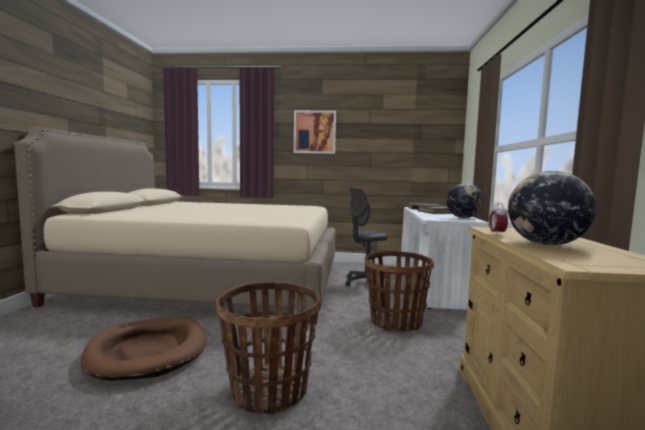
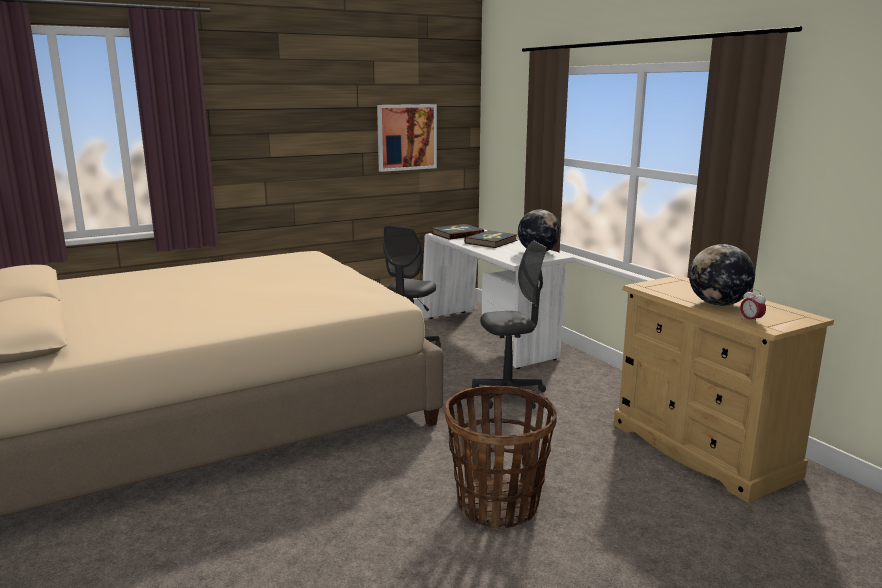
camera: 35 degrees left, 10 degrees up
brown dog bed [81,317,206,381] -> none
picture [294,110,336,154] -> picture moved to [377,104,437,172]
basket [364,251,434,332] -> grey office chair [472,241,547,409]
alarm clock [489,203,508,236] -> alarm clock moved to [740,289,766,324]

